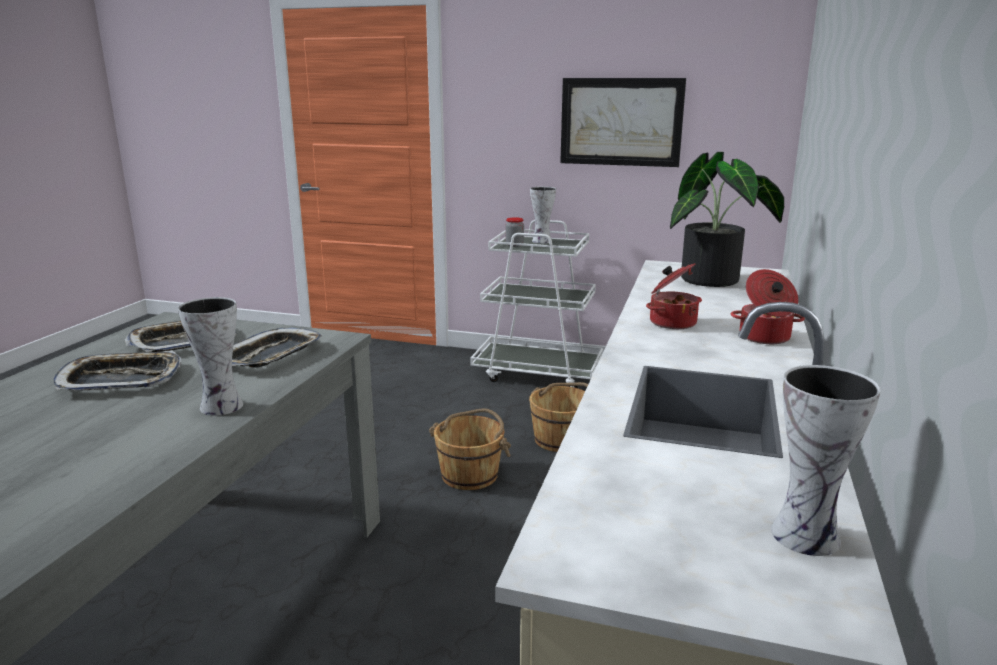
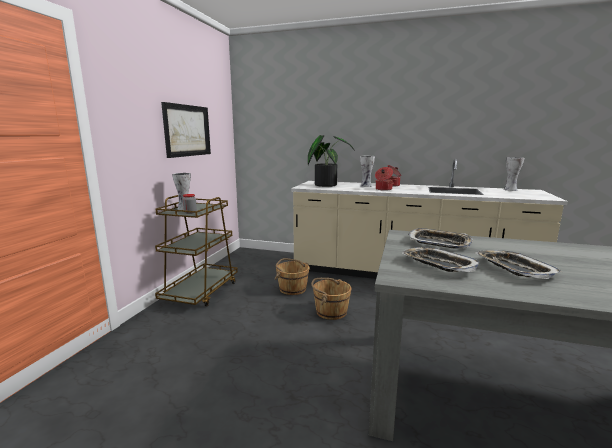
camera: 90 degrees left, 5 degrees down
vase [178,297,243,416] -> vase moved to [360,156,375,187]
white cart [470,220,603,388] -> brown cart [155,195,238,307]

